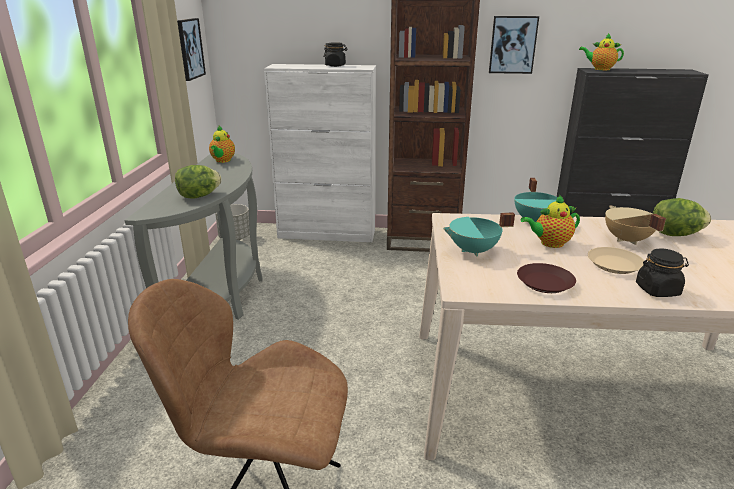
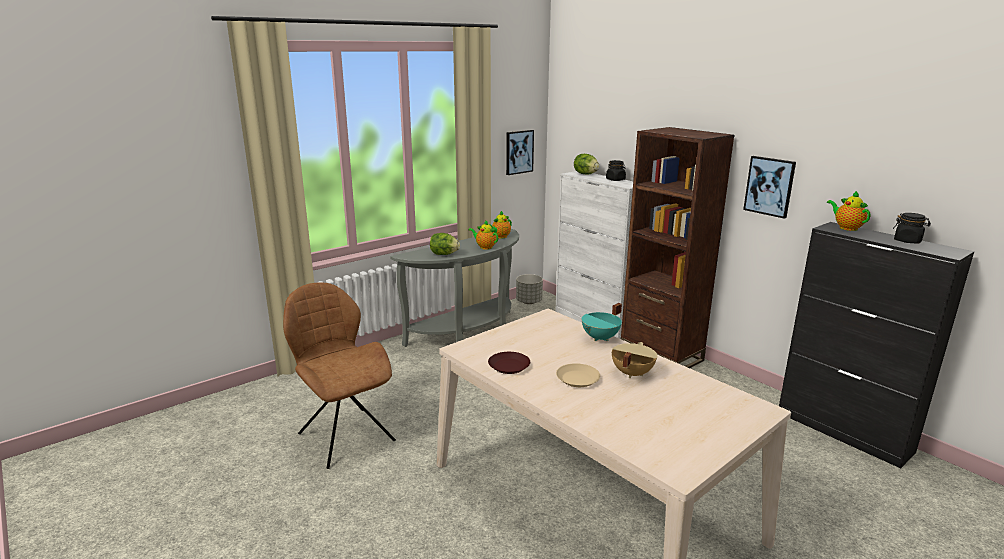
camera: 45 degrees right, 5 degrees down
turquoise cooking pot [443,212,515,256] -> none
teapot [521,195,580,248] -> teapot moved to [468,221,498,250]
black jar [636,248,689,297] -> black jar moved to [893,213,931,244]
lettuce [653,198,711,236] -> lettuce moved to [574,154,599,174]

